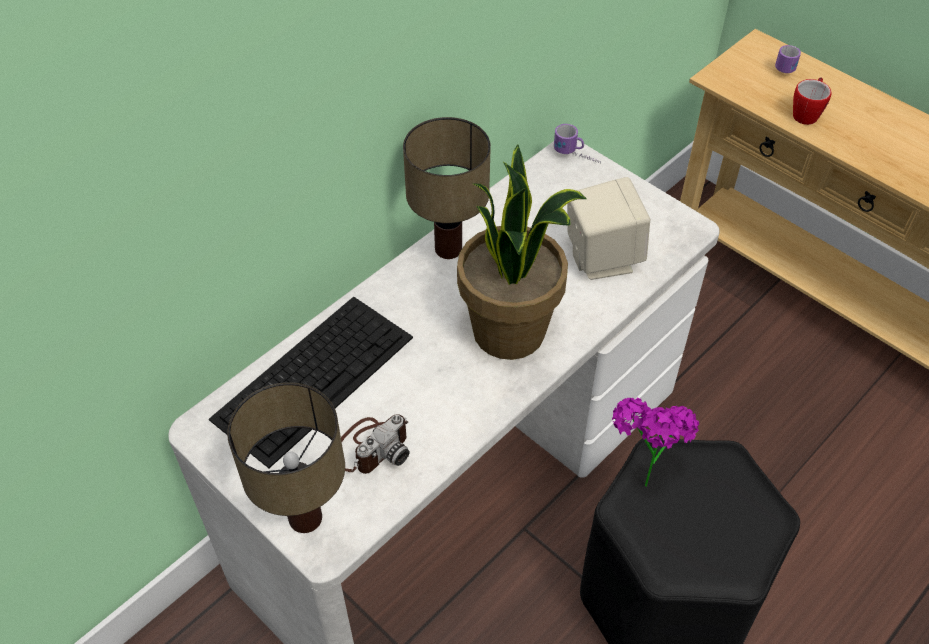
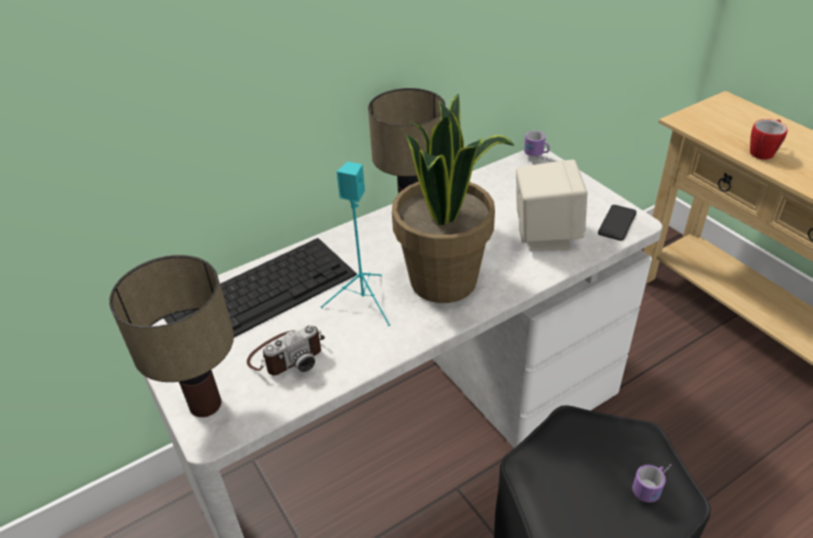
camera: 15 degrees right, 10 degrees down
potted plant [612,398,699,487] -> none
mug [775,45,801,73] -> mug moved to [632,464,671,503]
none -> turquoise speaker [321,162,390,326]
none -> phone [598,205,637,241]

